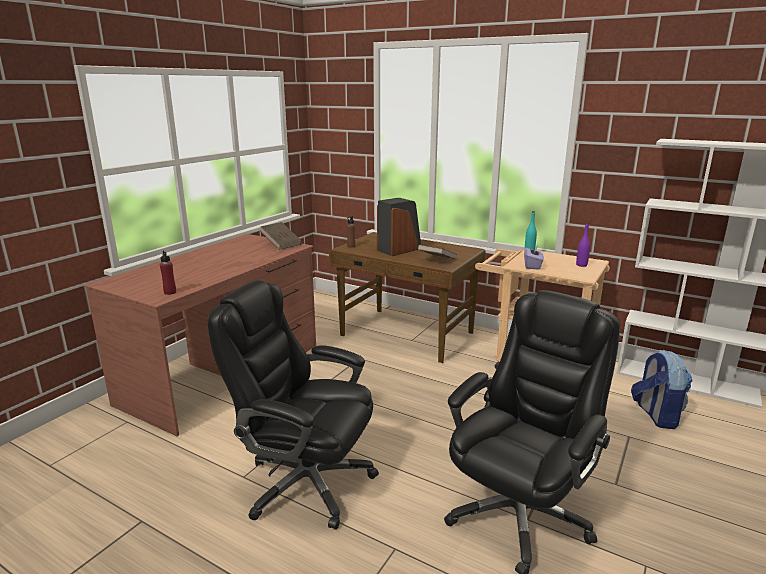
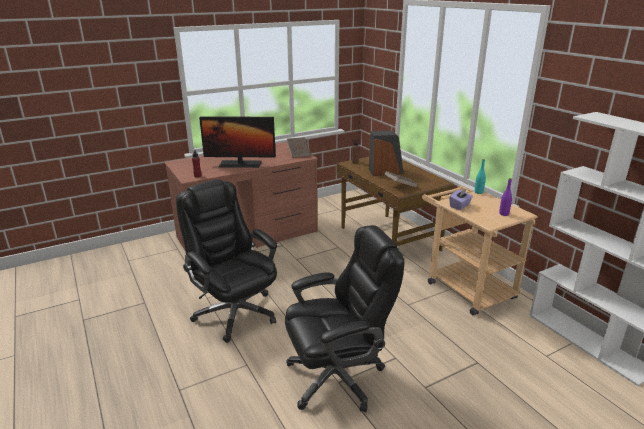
camera: 30 degrees right, 5 degrees up
backpack [631,350,693,429] -> none
none -> monitor [199,116,276,168]

